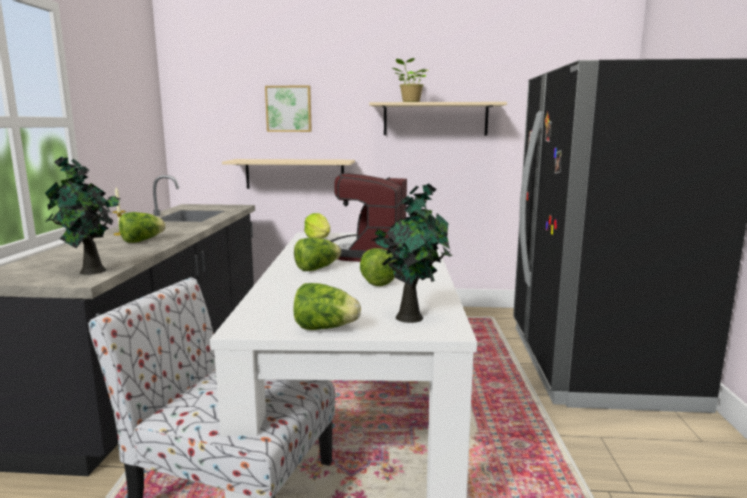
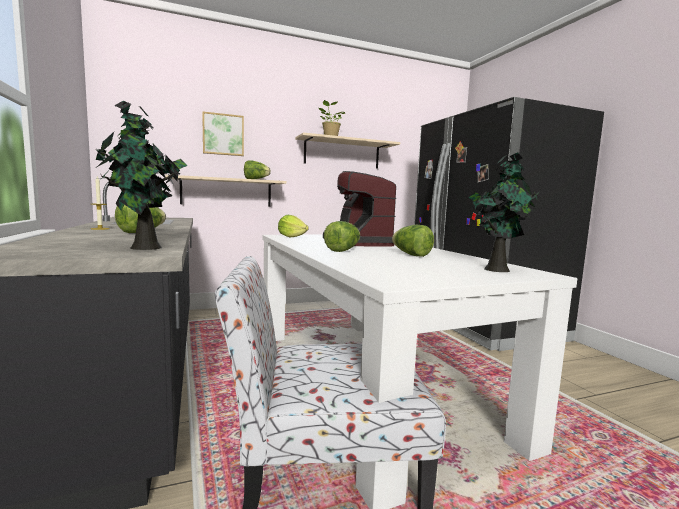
camera: 25 degrees left, 5 degrees down
lettuce [293,283,361,330] -> lettuce moved to [244,160,271,179]

